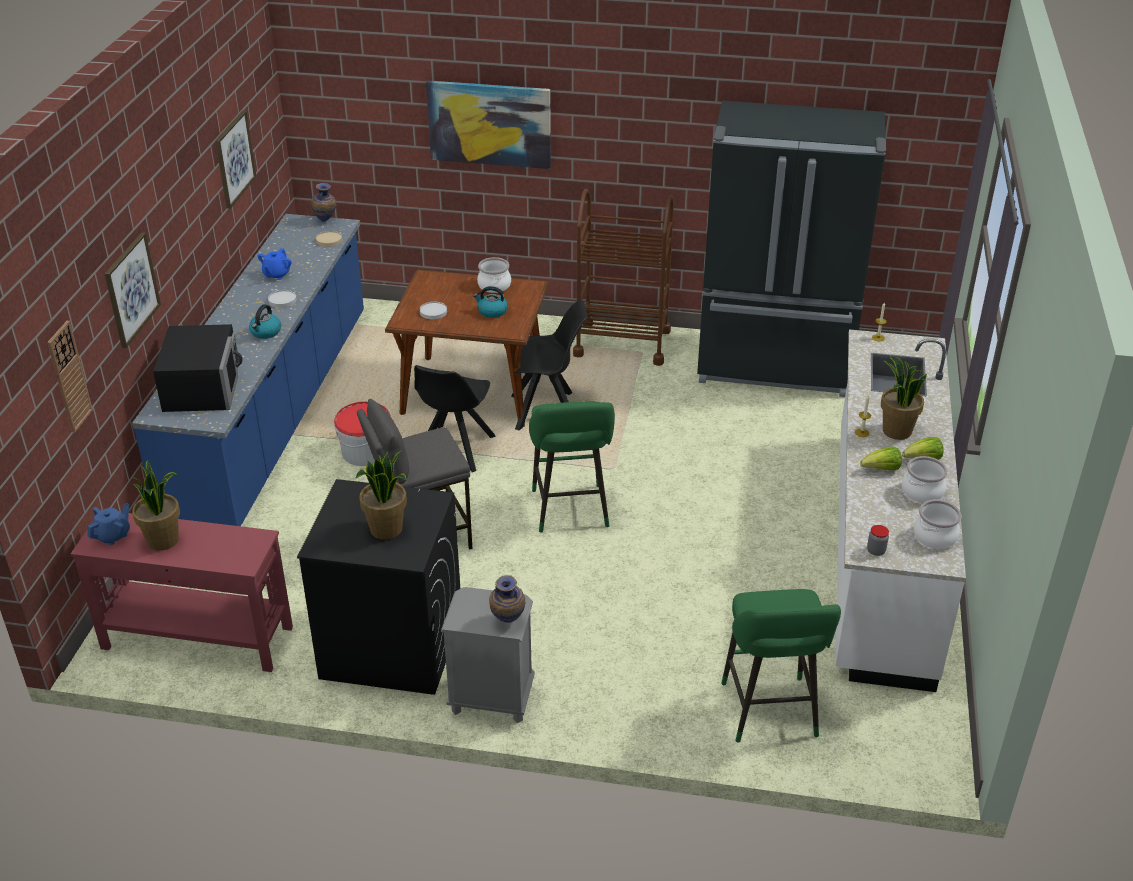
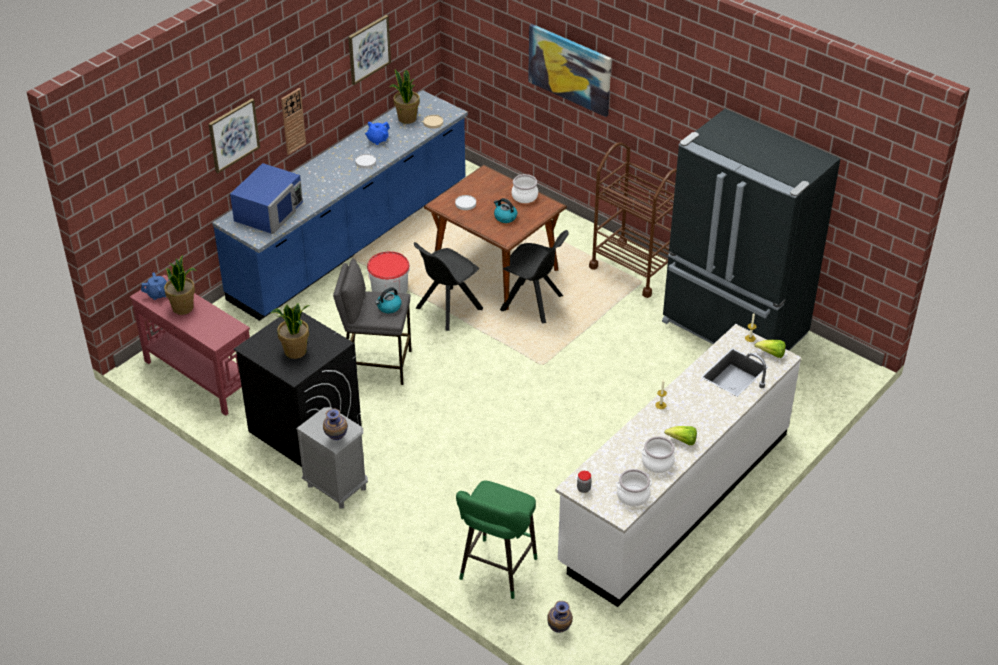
camera: 30 degrees right, 5 degrees up
wall clock [47,321,93,433] -> wall clock moved to [281,88,306,155]
black microwave [153,324,243,412] -> blue microwave [230,163,303,234]
kettle [249,304,281,339] -> kettle moved to [375,287,401,313]
vase [311,183,336,222] -> vase moved to [547,601,573,633]
green stool [529,401,615,532] -> none
lettuce [860,447,902,471] -> lettuce moved to [755,340,786,358]
potted plant [881,357,927,440] -> potted plant moved to [390,69,420,124]

